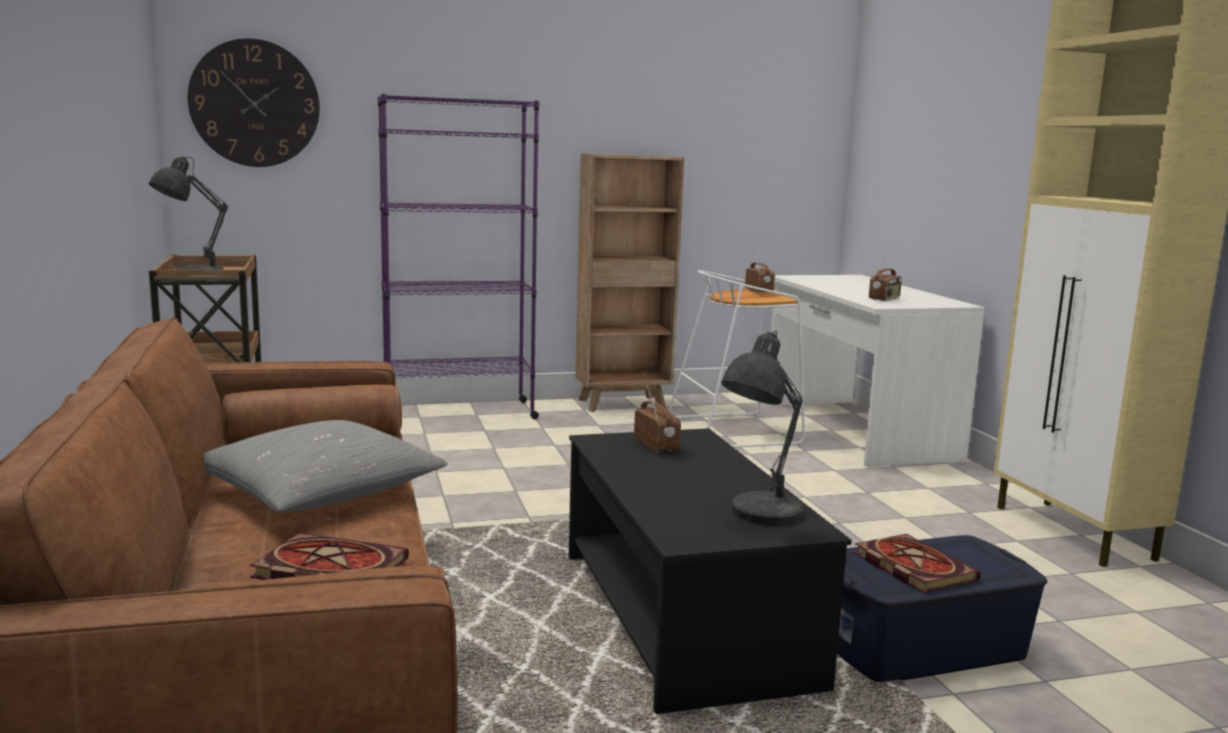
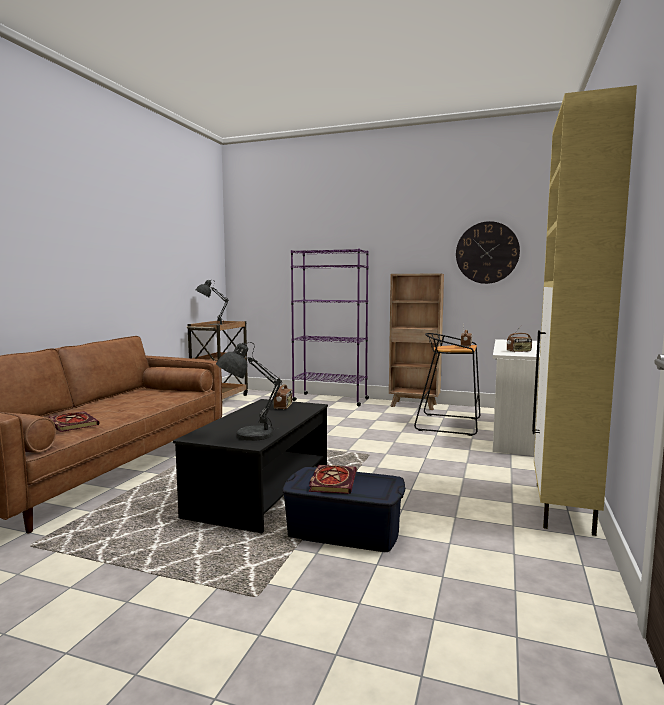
camera: 35 degrees right, 5 degrees down
wall clock [188,38,320,167] -> wall clock moved to [456,221,520,284]
grey pillow [204,420,448,513] -> none
white stool [669,270,805,448] -> black stool [414,333,480,436]

